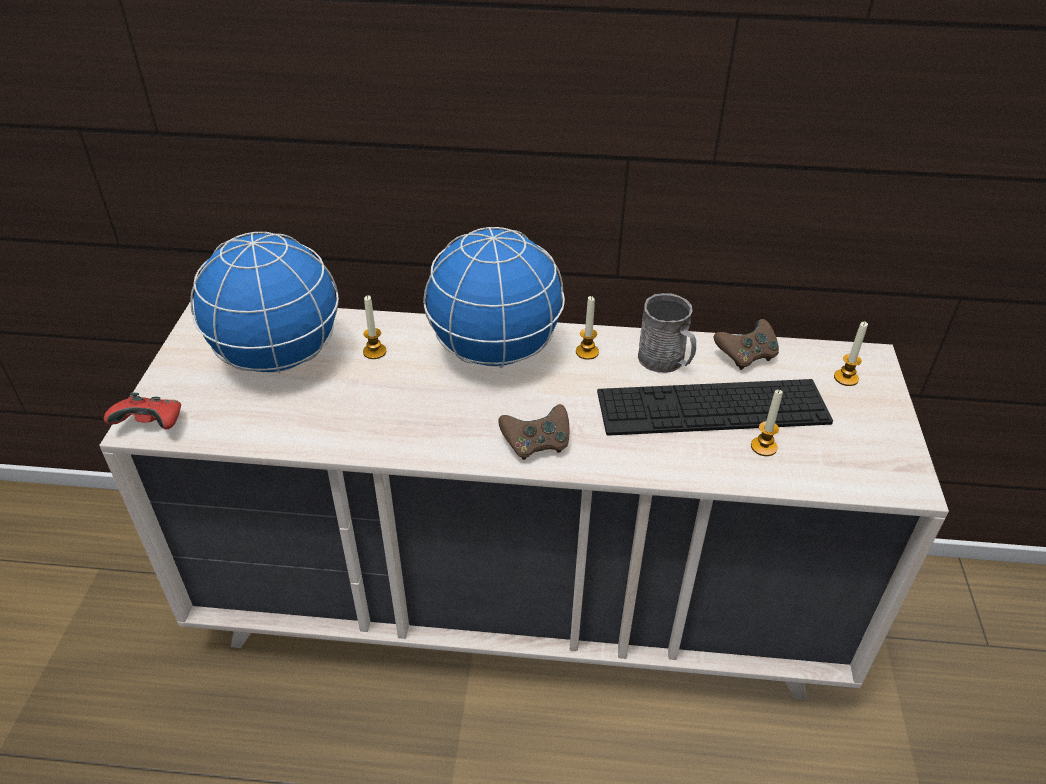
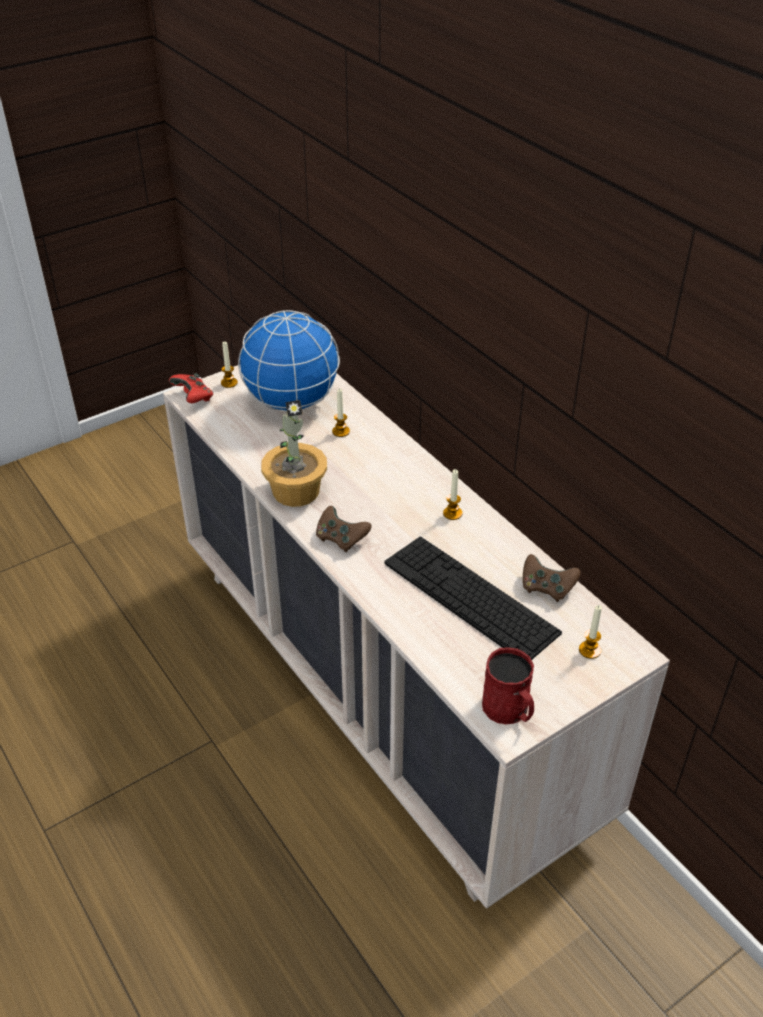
camera: 50 degrees right, 0 degrees up
globe [423,227,565,368] -> none
grey mug [638,293,696,373] -> none
candle [751,389,783,456] -> candle moved to [221,341,238,388]
none -> potted plant [261,400,327,507]
none -> red mug [482,647,534,724]

